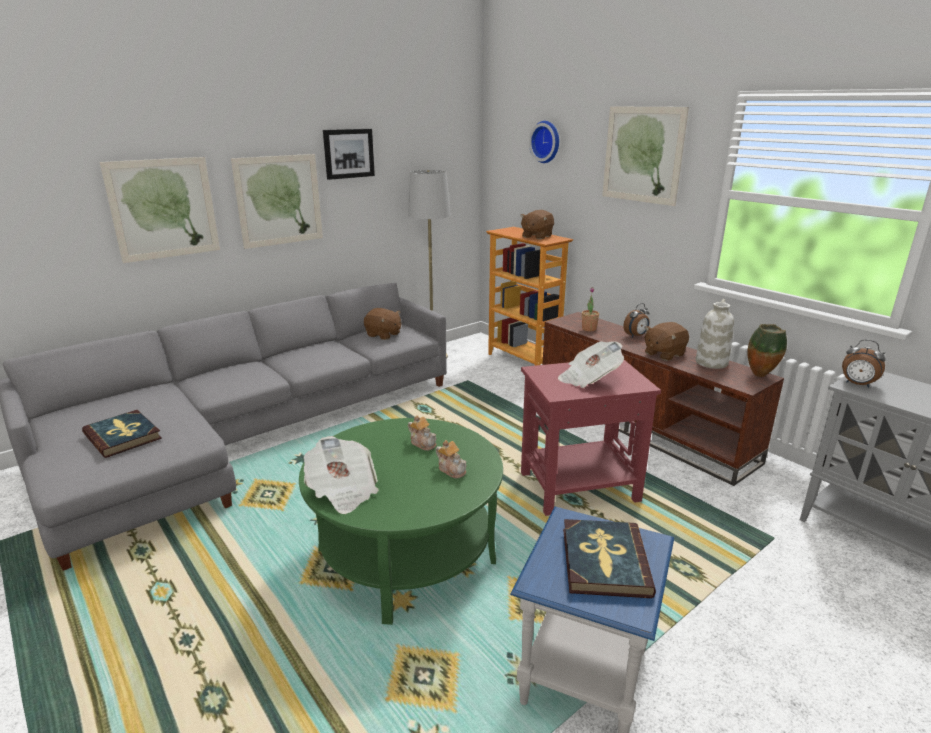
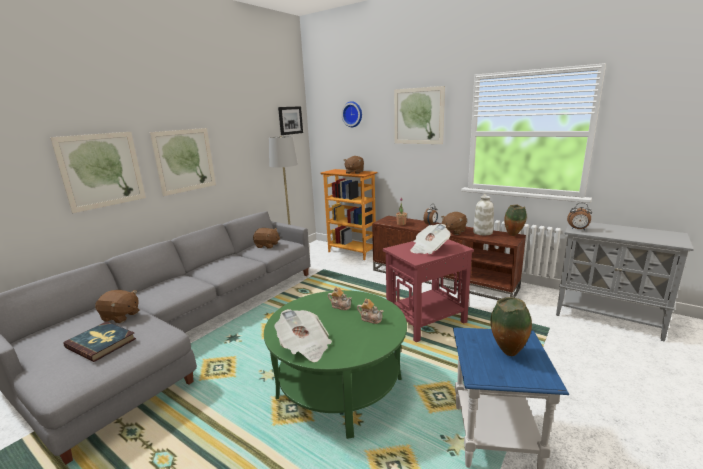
camera: 15 degrees left, 5 degrees down
picture [323,129,375,180] -> picture moved to [278,106,303,135]
book [563,519,656,598] -> vase [490,297,532,356]
none -> brown plush toy [95,290,139,323]

